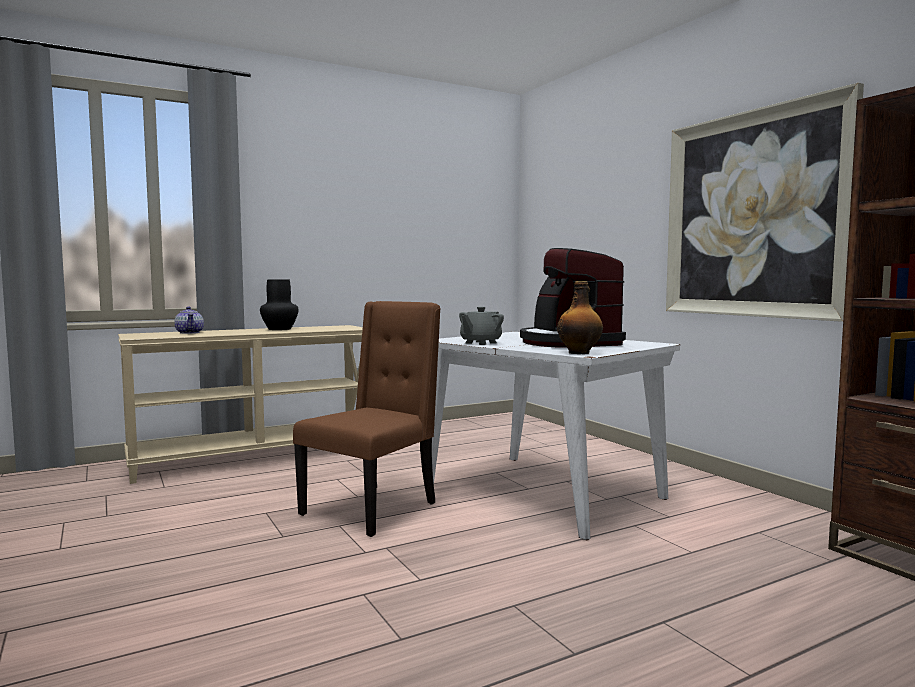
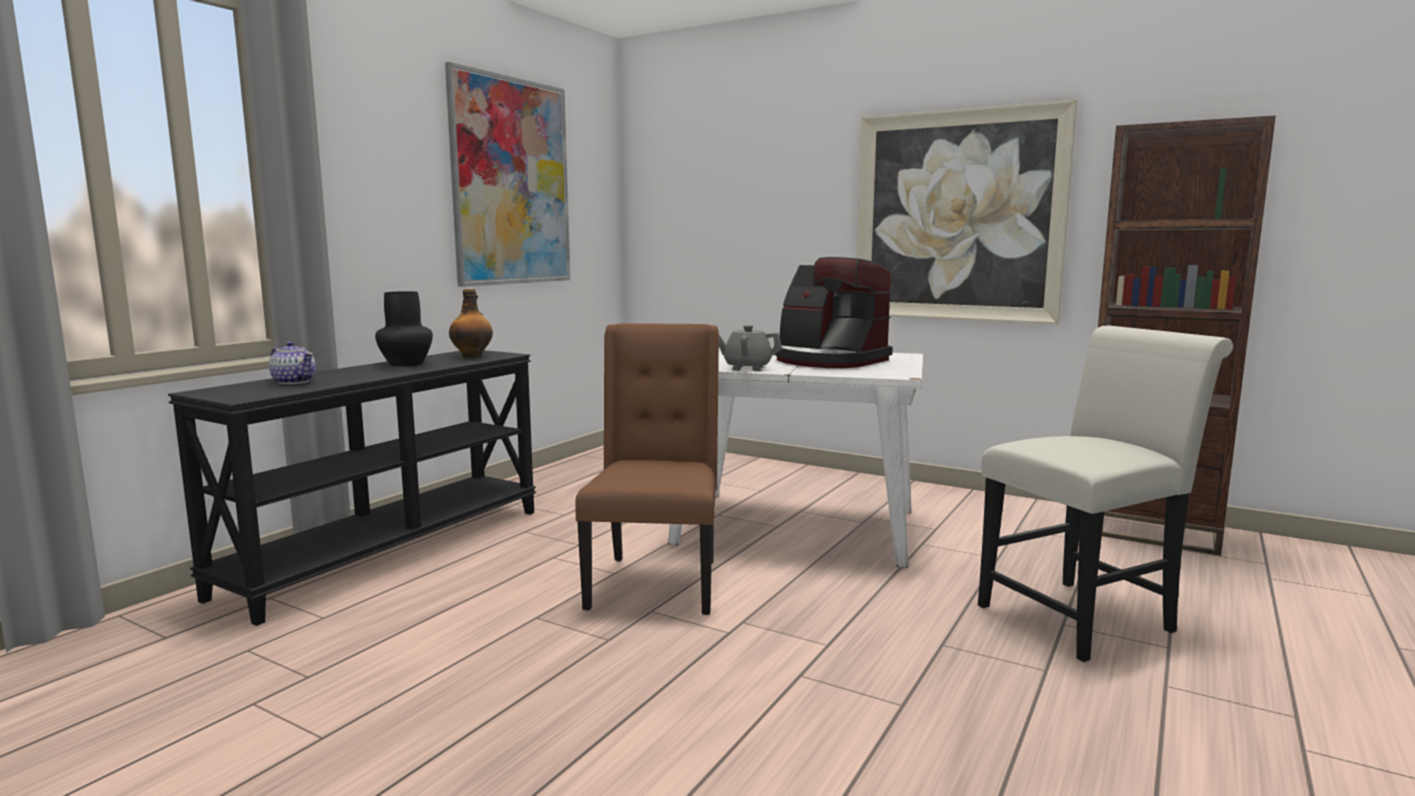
camera: 30 degrees left, 5 degrees up
beige console table [118,325,363,484] -> black console table [168,350,536,626]
grey teapot [459,307,504,345] -> grey teapot turned 90 degrees clockwise [719,325,782,371]
bottle [557,281,603,354] -> bottle moved to [449,289,493,358]
none -> picture [445,62,570,287]
none -> white chair [978,326,1233,662]

